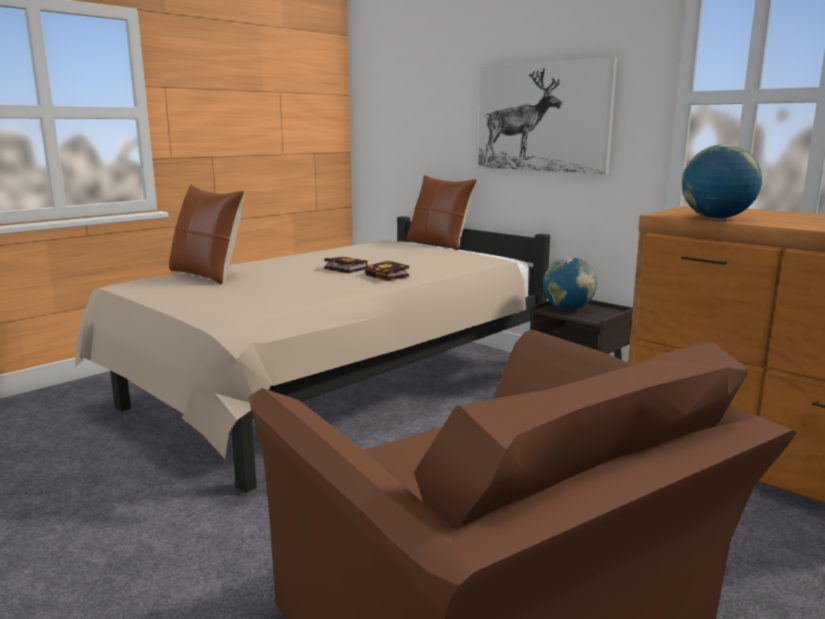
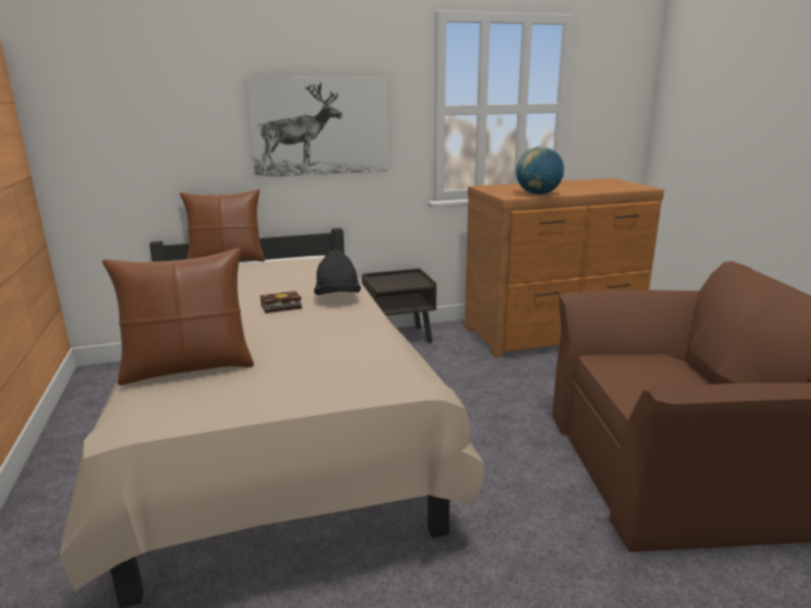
camera: 60 degrees left, 5 degrees up
book [365,261,409,281] -> black hat [314,250,361,295]
globe [543,257,597,310] -> none

